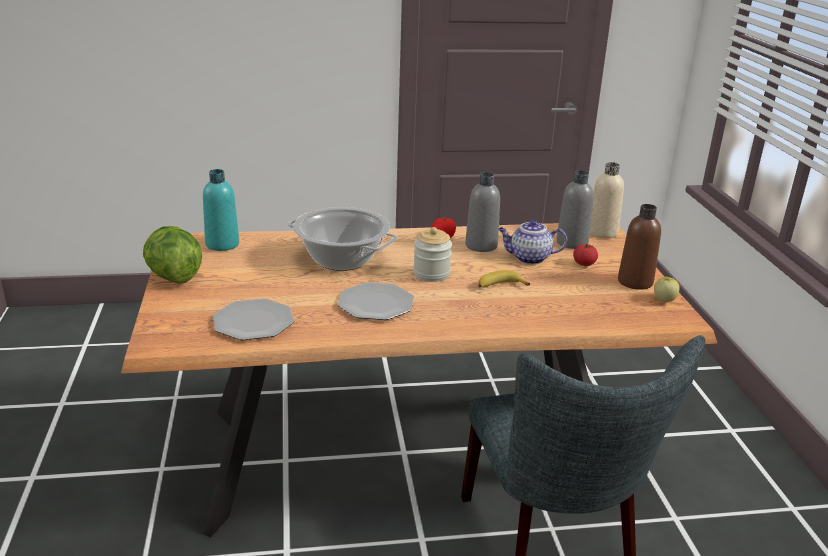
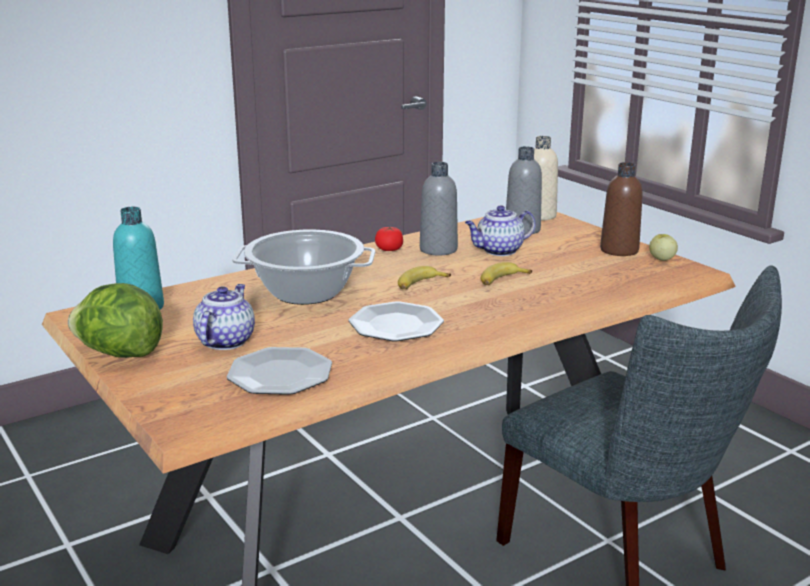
camera: 25 degrees left, 5 degrees down
jar [413,227,452,282] -> banana [398,266,451,290]
tomato [573,244,598,266] -> none
none -> teapot [193,284,255,350]

